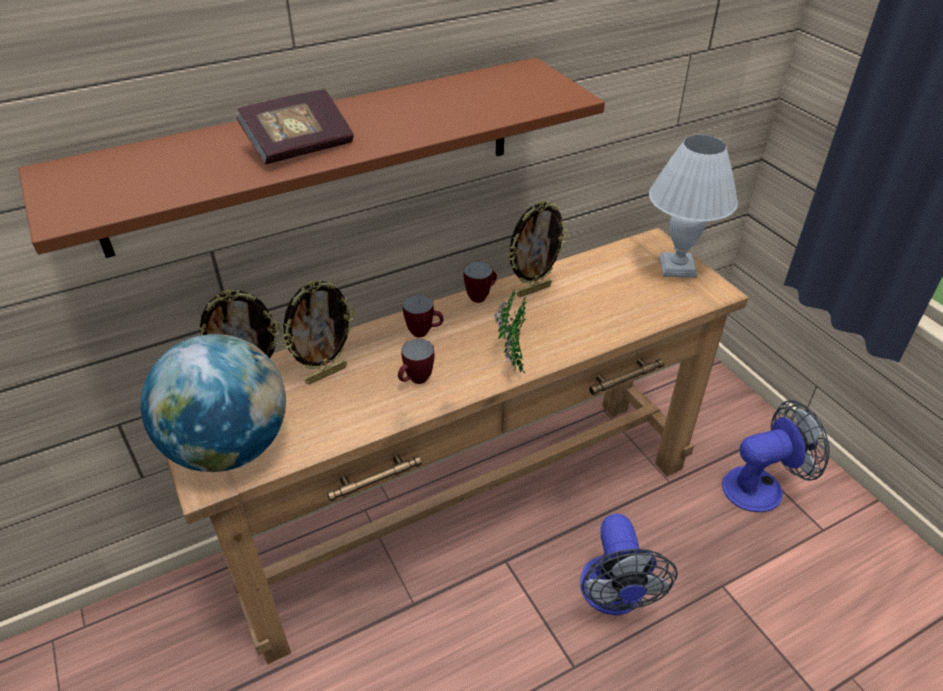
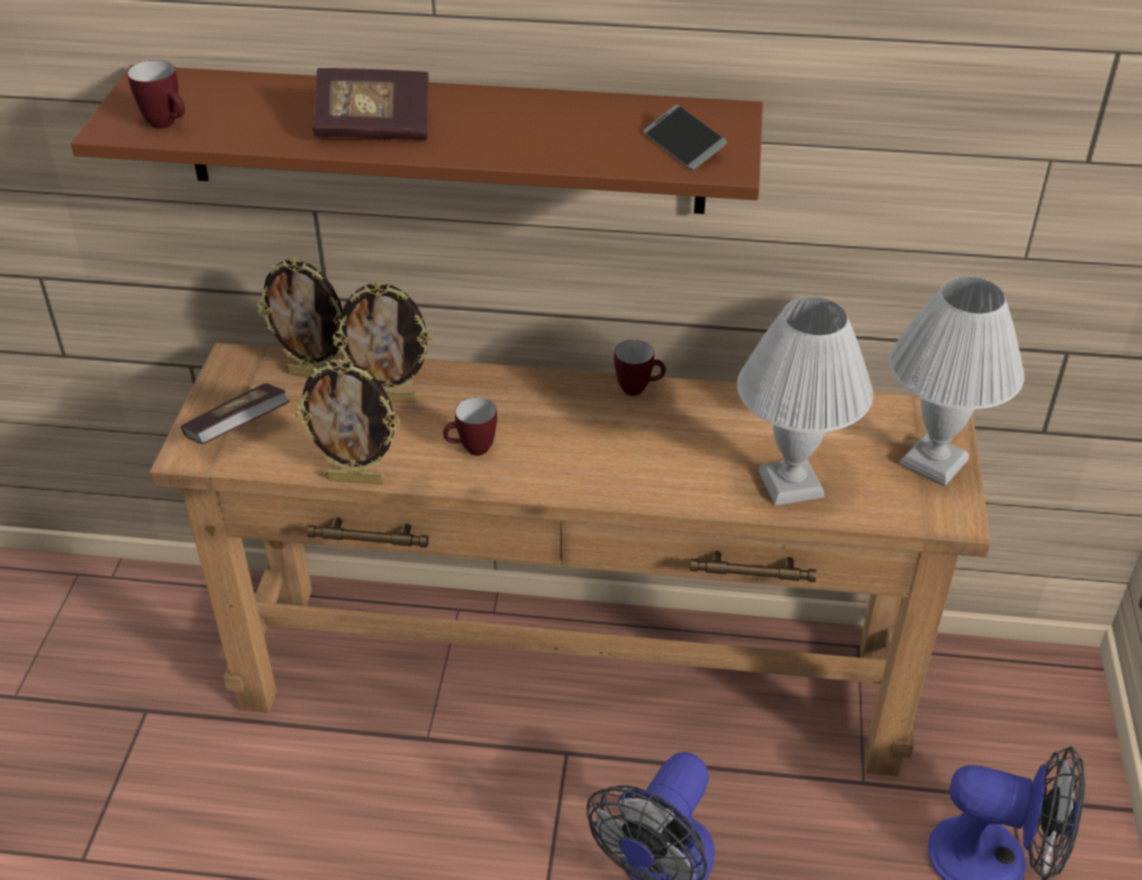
camera: 35 degrees right, 0 degrees up
globe [141,334,286,472] -> book [181,383,290,444]
mug [403,295,444,338] -> mug moved to [127,60,185,129]
potted plant [494,287,526,376] -> none
picture frame [507,201,568,297] -> picture frame moved to [294,358,400,485]
none -> phone [643,105,727,170]
none -> white table lamp [737,297,873,506]

